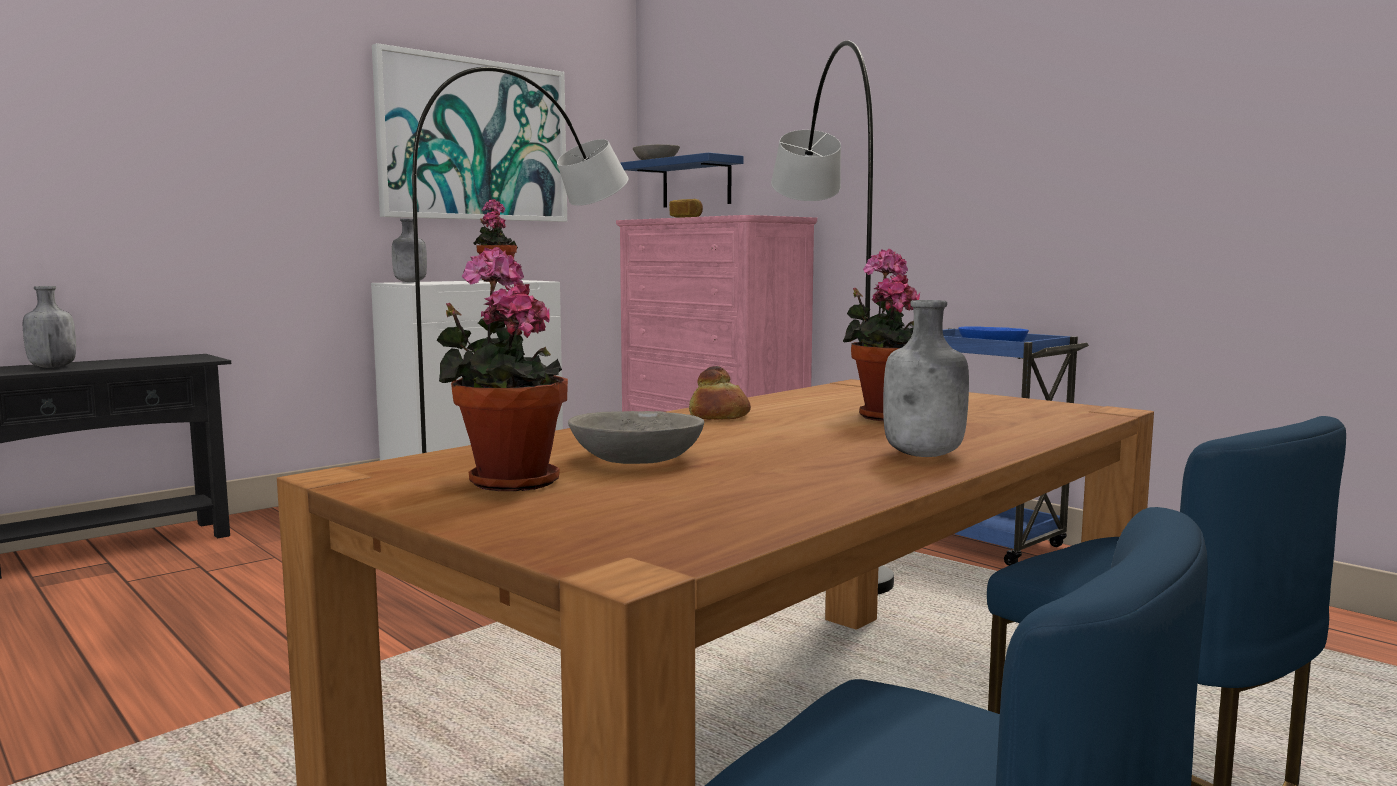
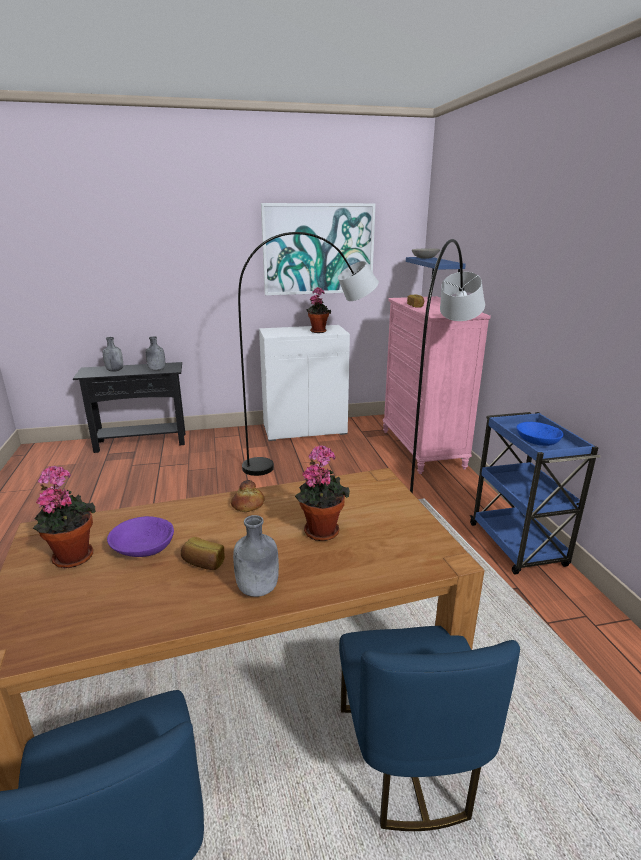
camera: 30 degrees right, 15 degrees up
grey bottle [392,218,427,282] -> grey bottle moved to [146,336,165,371]
grey bowl [568,411,704,464] -> purple bowl [107,516,174,557]
none -> bread [181,537,225,570]

